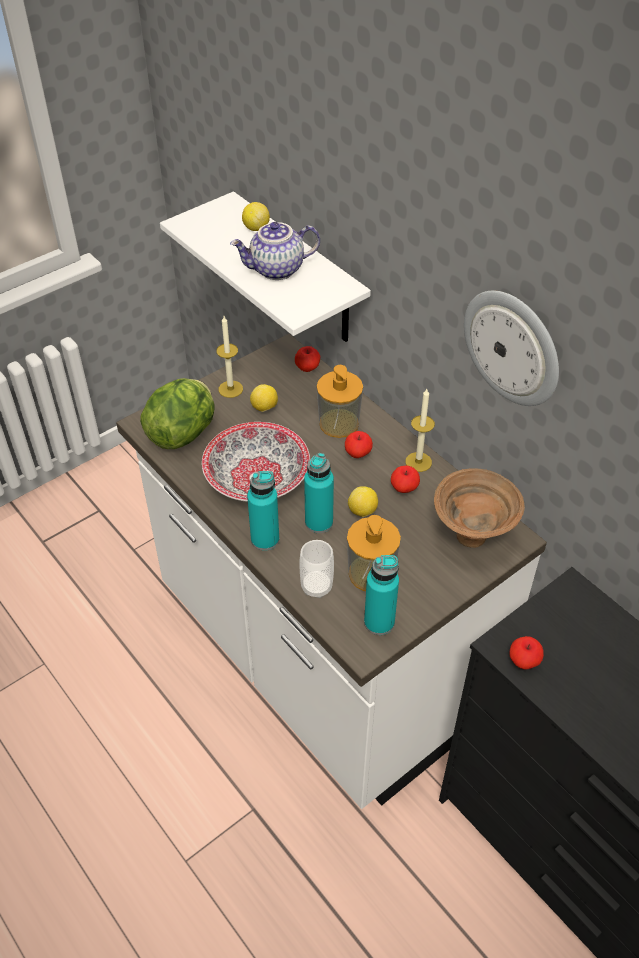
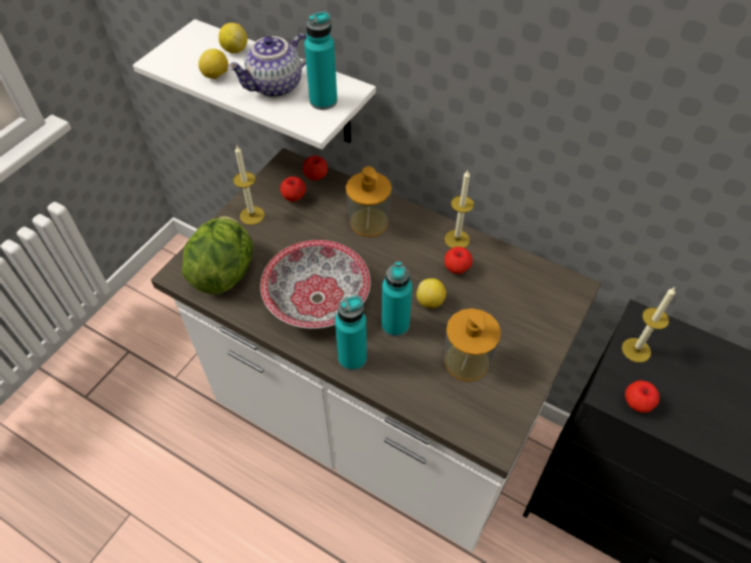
camera: 20 degrees left, 5 degrees up
lemon [250,384,278,412] -> lemon moved to [198,49,229,79]
cup [299,540,334,598] -> none
apple [345,431,373,458] -> apple moved to [280,176,306,202]
turquoise bottle [364,555,399,635] -> turquoise bottle moved to [304,12,337,110]
brown bowl [434,468,525,548] -> none
wall clock [464,291,559,406] -> none
none -> candle [622,287,675,363]

